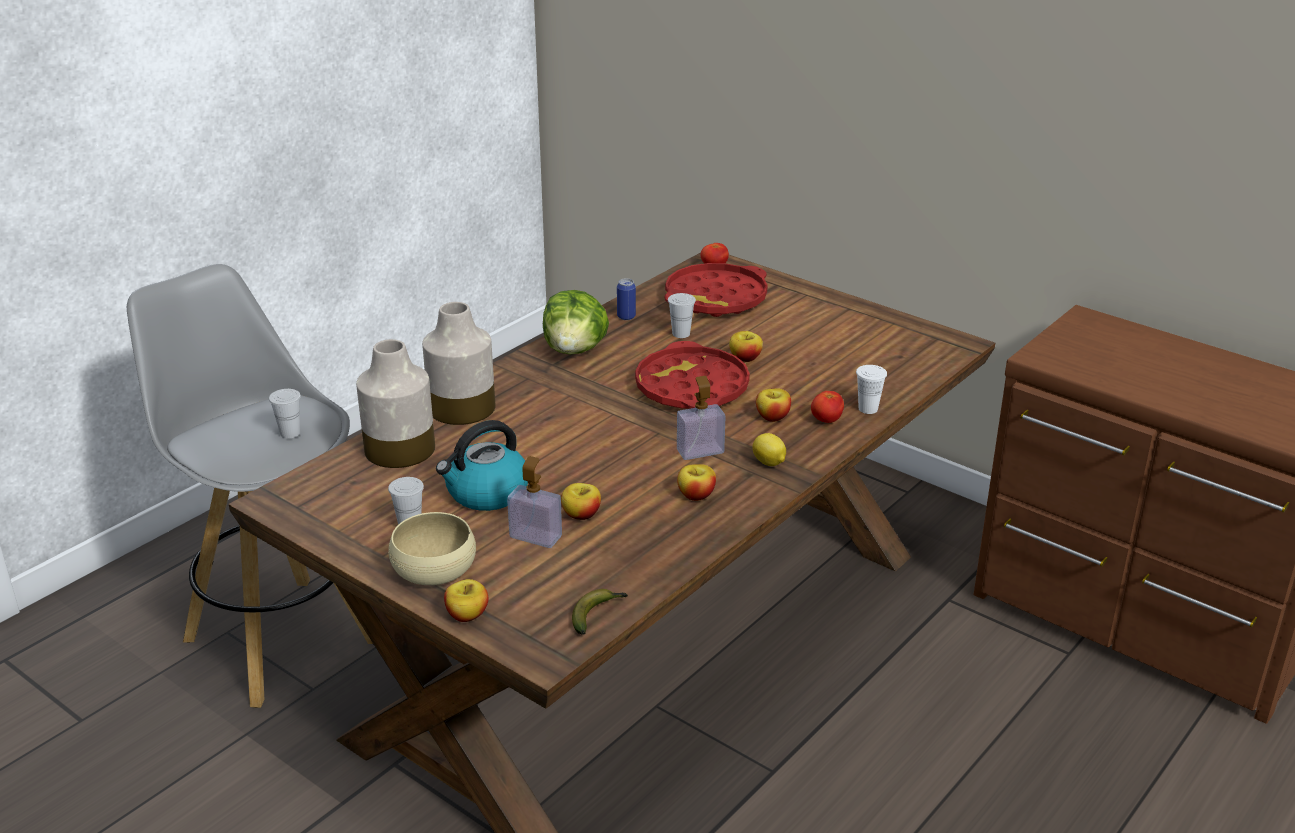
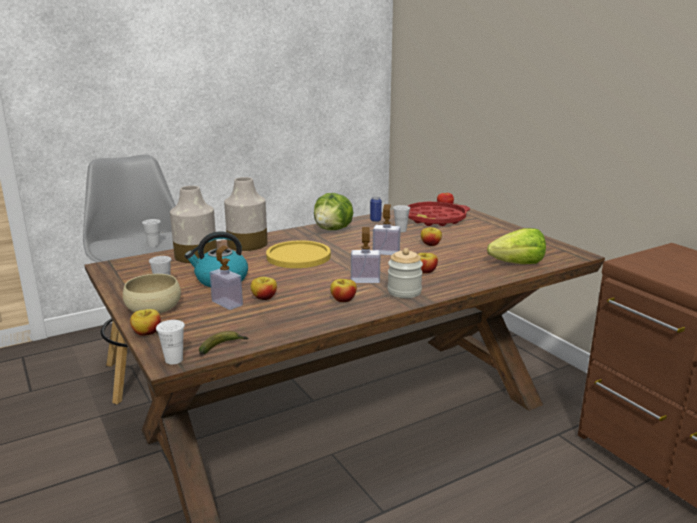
camera: 20 degrees right, 10 degrees down
red tray [635,341,750,409] -> soap dispenser [373,204,401,255]
lemon [753,433,786,466] -> jar [388,248,423,298]
tomato [811,391,844,423] -> none
white cup [856,365,887,414] -> white cup moved to [156,320,185,364]
none -> yellow plate [266,240,331,268]
none -> lettuce [487,228,546,264]

